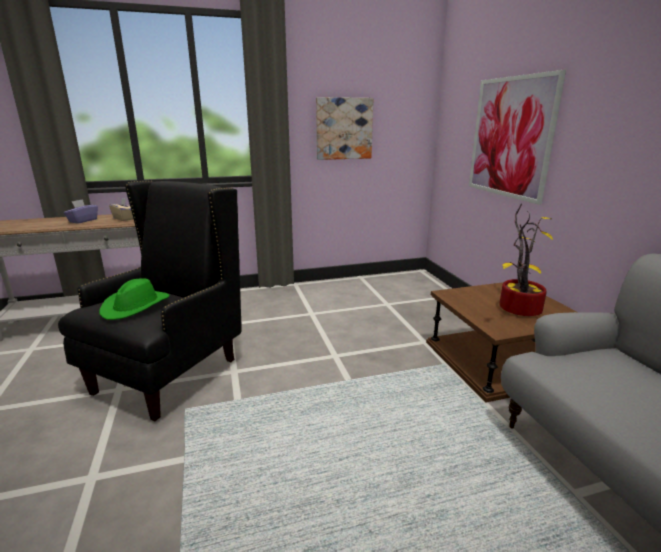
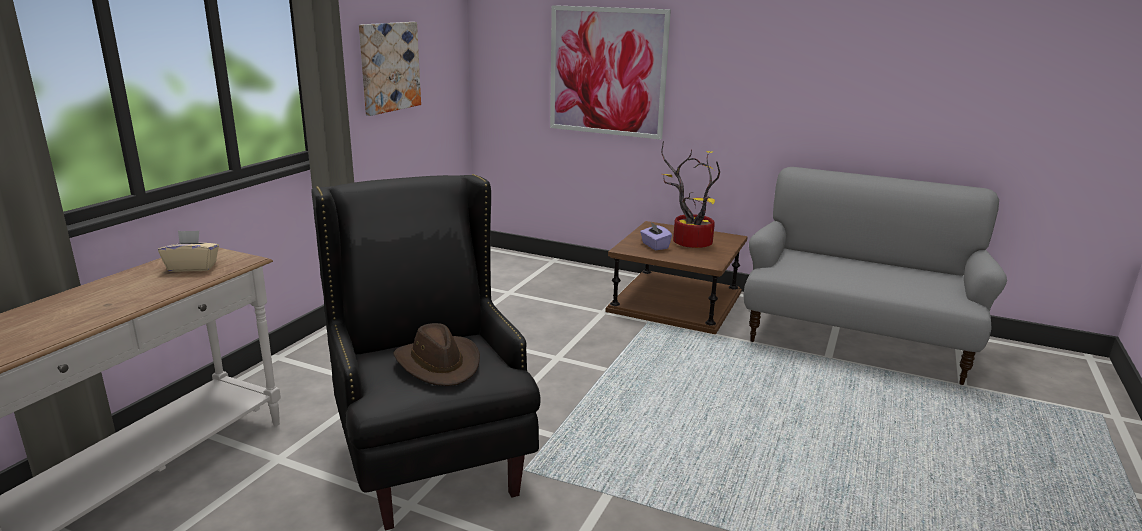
camera: 50 degrees left, 0 degrees up
purple tissue box [64,199,98,224] -> purple tissue box moved to [640,222,672,250]
green hat [99,278,170,320] -> brown hat [393,323,480,386]

